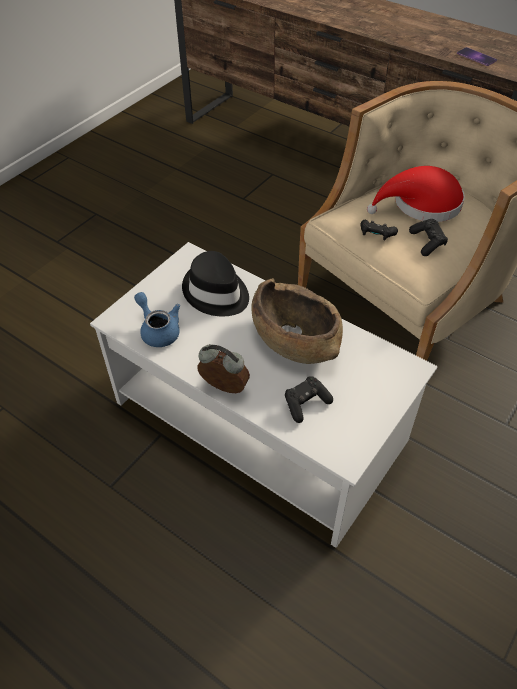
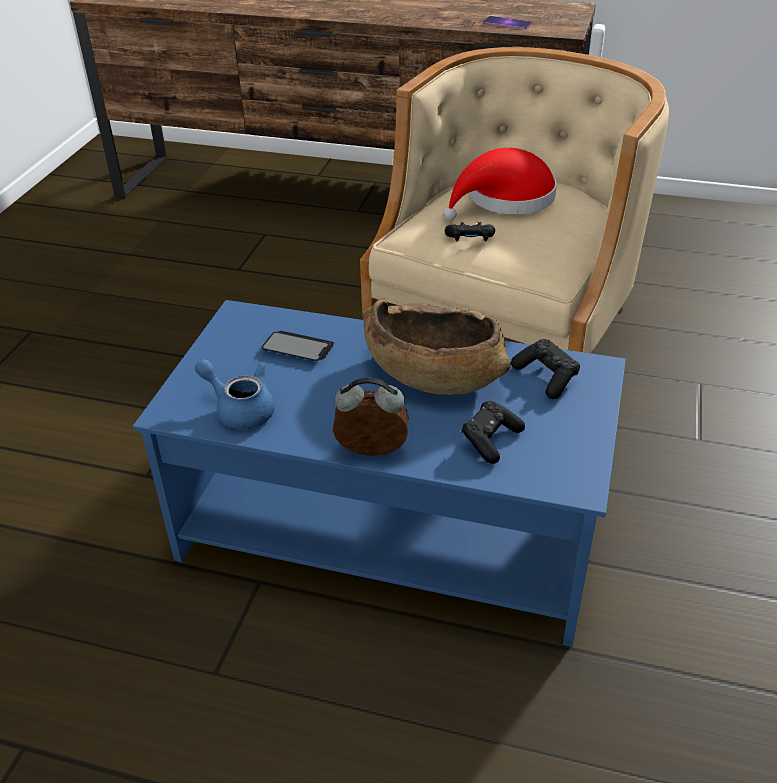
camera: 20 degrees left, 10 degrees down
white coffee table [90,242,438,548] -> blue coffee table [133,300,626,647]
black hat [182,251,249,316] -> phone [262,331,334,361]
black game controller [409,219,448,256] -> black game controller moved to [511,339,580,399]

